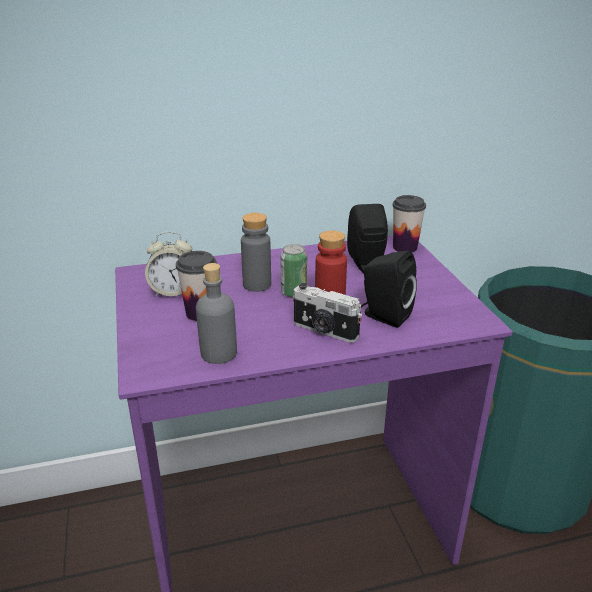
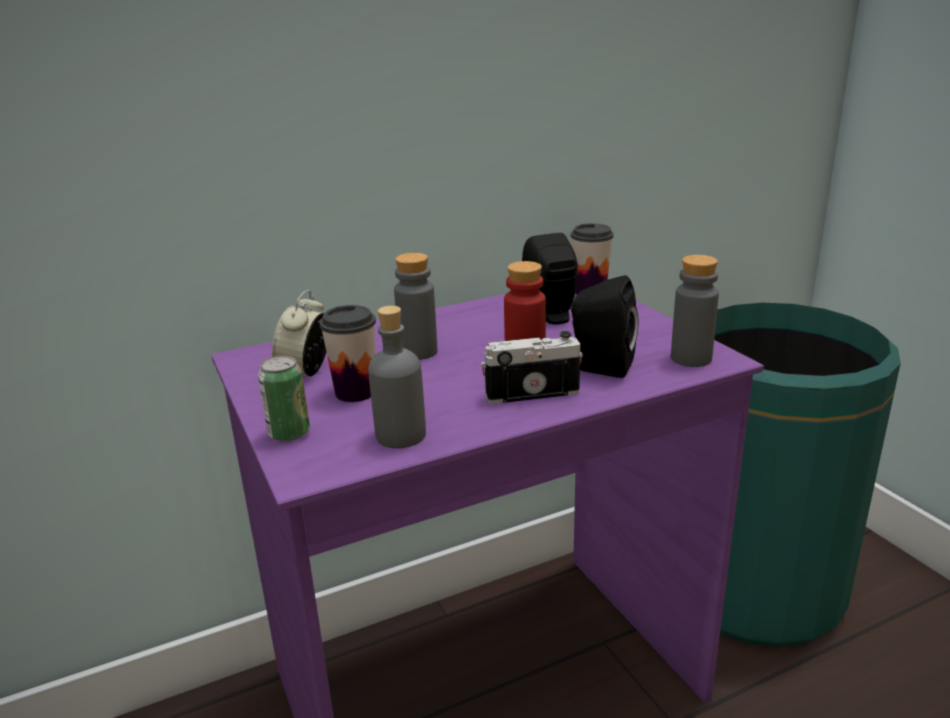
camera: 10 degrees left, 5 degrees down
alarm clock [145,232,193,296] -> alarm clock turned 120 degrees clockwise [272,290,326,376]
can [280,244,307,298] -> can moved to [258,356,310,442]
camera [293,283,362,343] -> camera turned 150 degrees clockwise [481,331,583,404]
none -> grey bottle [671,255,719,367]

